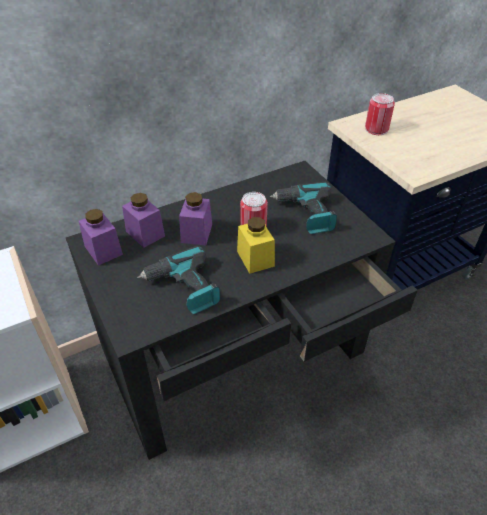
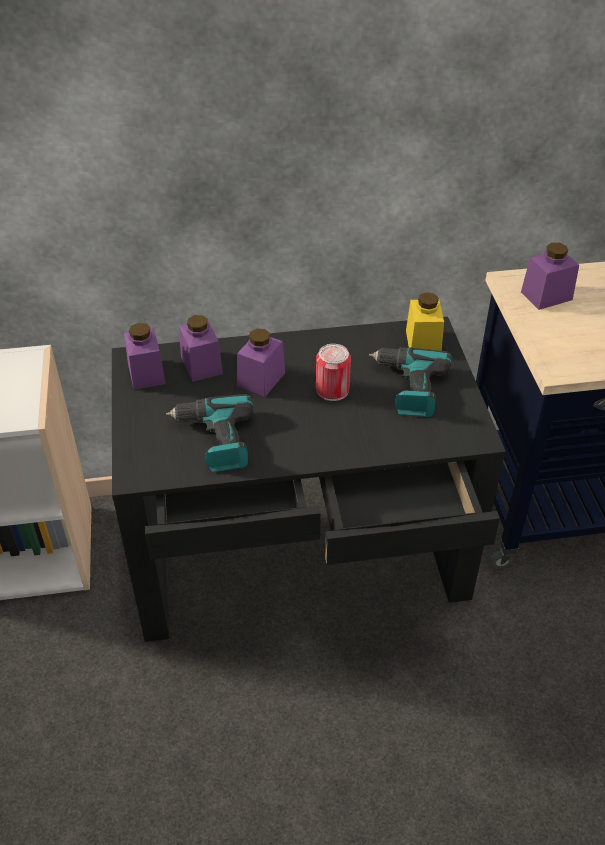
camera: 20 degrees right, 0 degrees up
yellow jar [237,217,275,274] -> yellow jar moved to [406,292,444,351]
can [365,93,395,135] -> purple jar [521,243,579,310]

